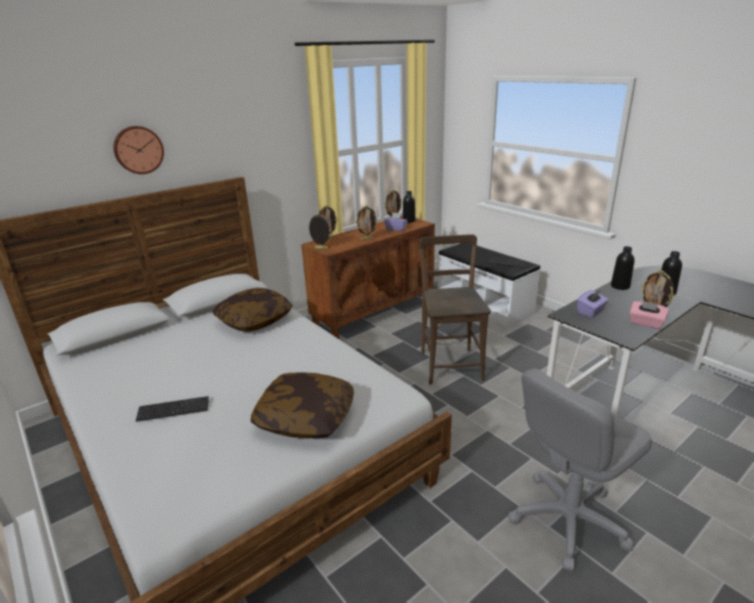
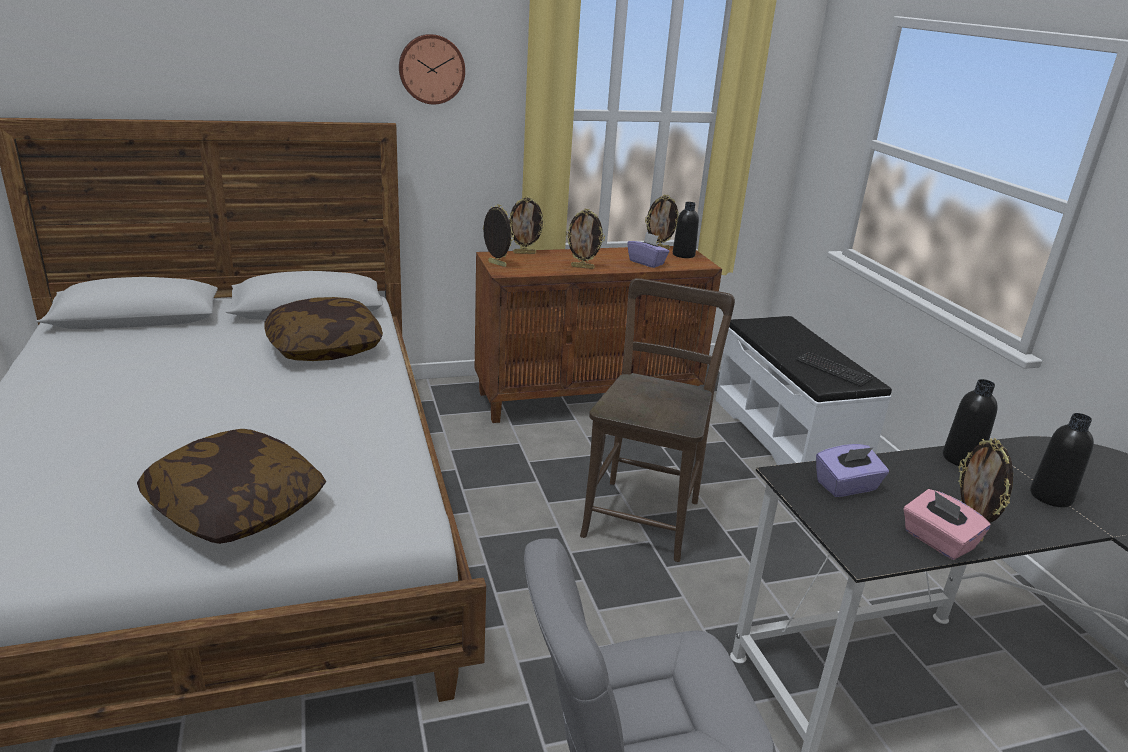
camera: 20 degrees right, 0 degrees up
wall clock [113,126,164,174] -> wall clock moved to [399,34,465,104]
keyboard [136,396,209,422] -> none

